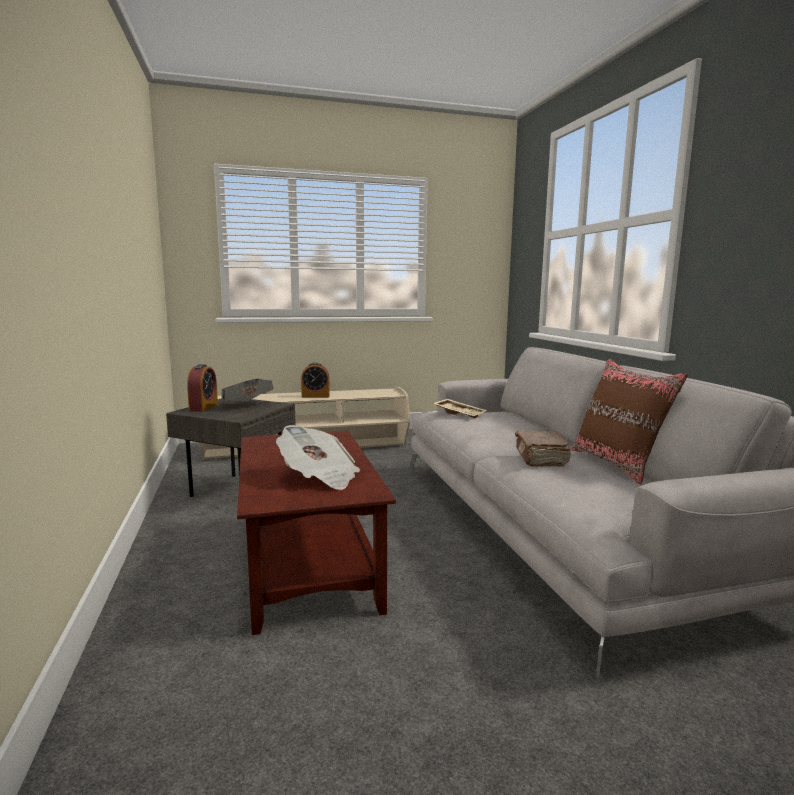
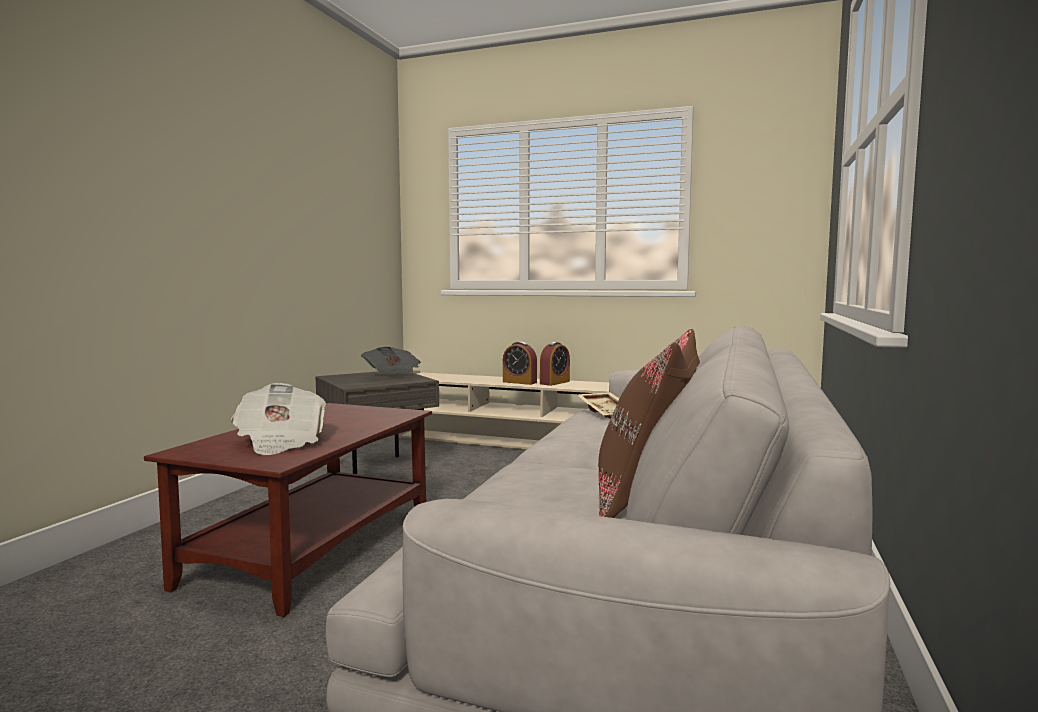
camera: 35 degrees right, 5 degrees down
alarm clock [187,364,218,412] -> alarm clock moved to [540,342,570,386]
brown book [515,430,571,467] -> none

